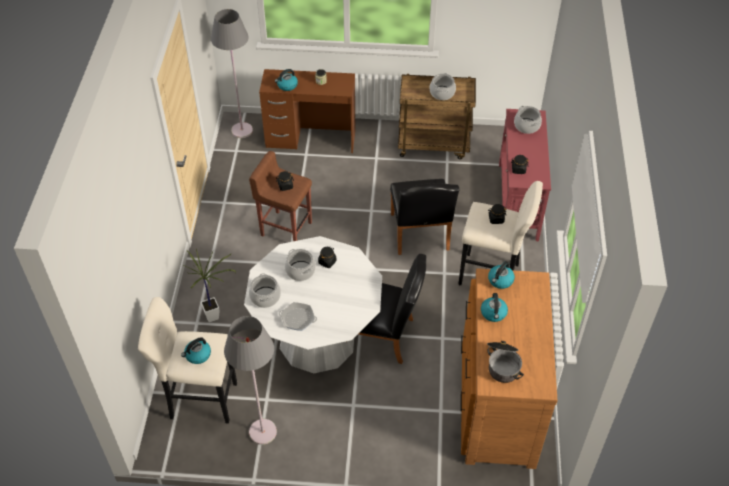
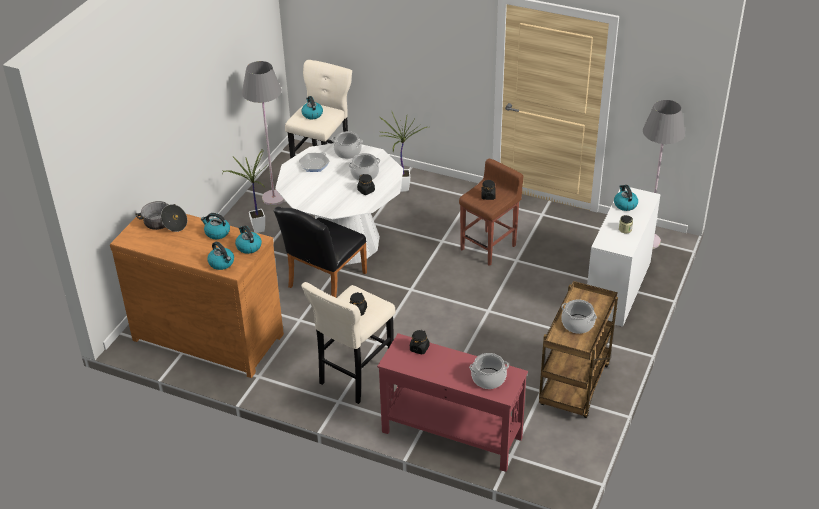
camera: 110 degrees right, 10 degrees down
brown desk [259,69,355,153] -> white desk [587,187,661,327]
black chair [390,179,460,255] -> none
none -> kettle [207,242,234,270]
none -> potted plant [222,149,268,233]

